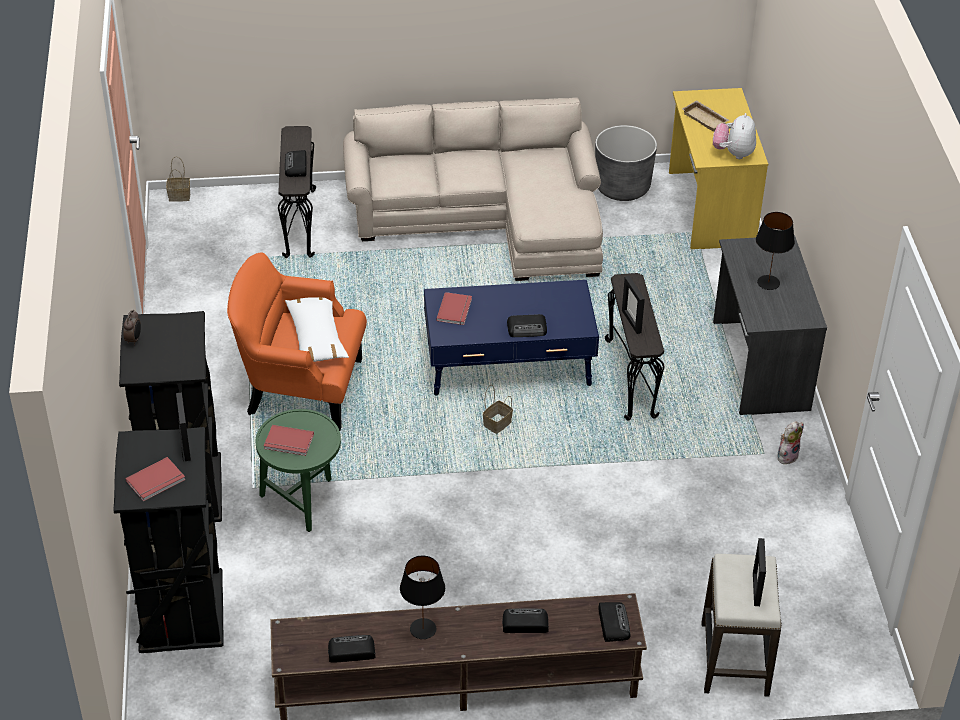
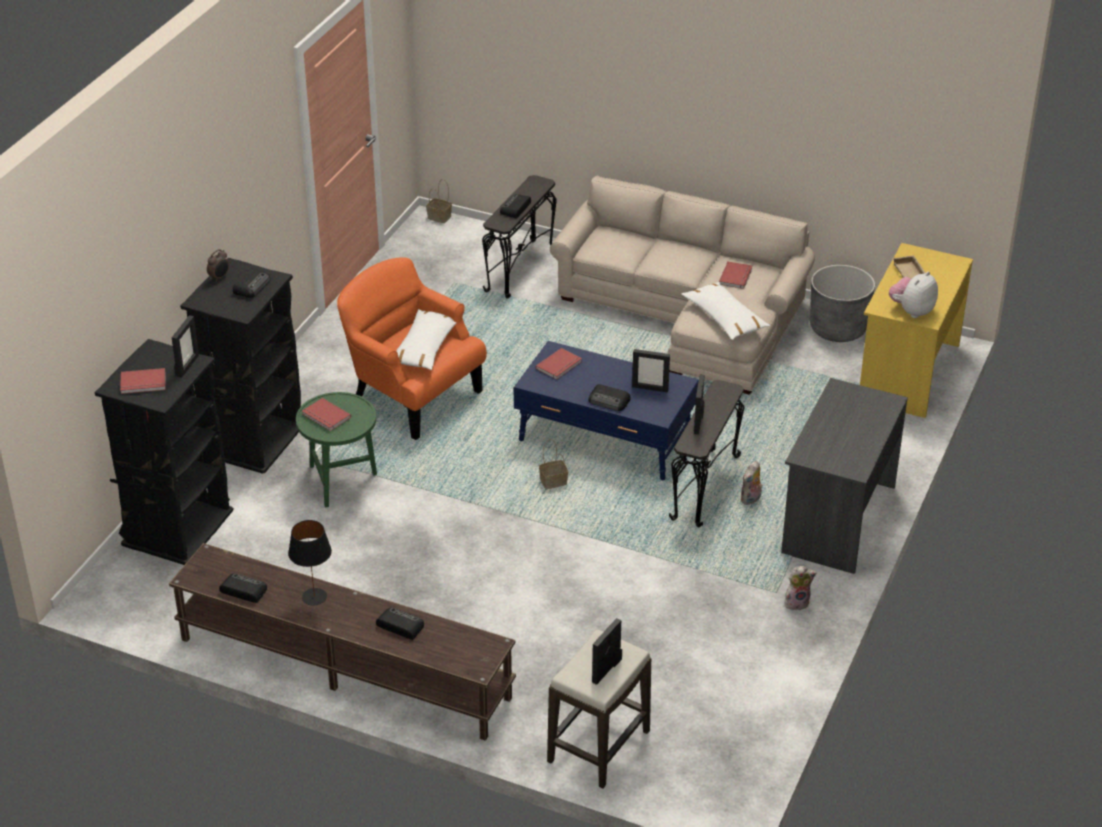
camera: 30 degrees right, 5 degrees down
radio [598,602,631,642] -> radio moved to [233,268,271,298]
black table lamp [756,212,795,290] -> none
none -> picture frame [632,349,670,392]
none -> white pillow [681,282,770,340]
none -> red book [719,262,752,289]
none -> plush toy [741,461,763,505]

